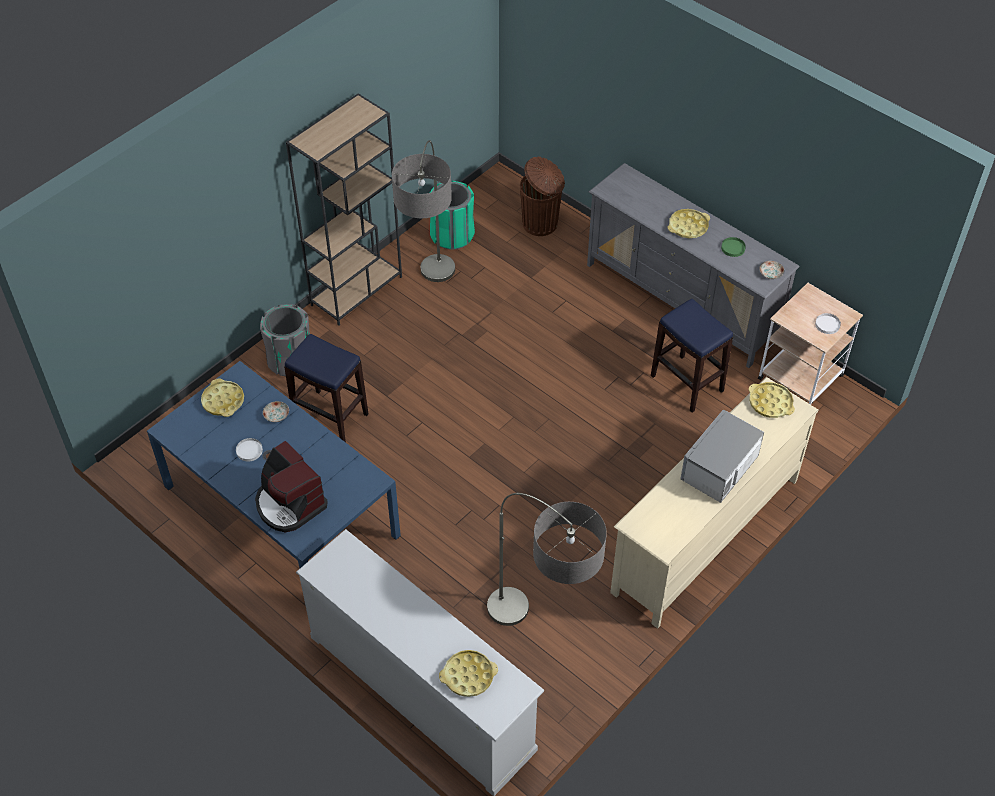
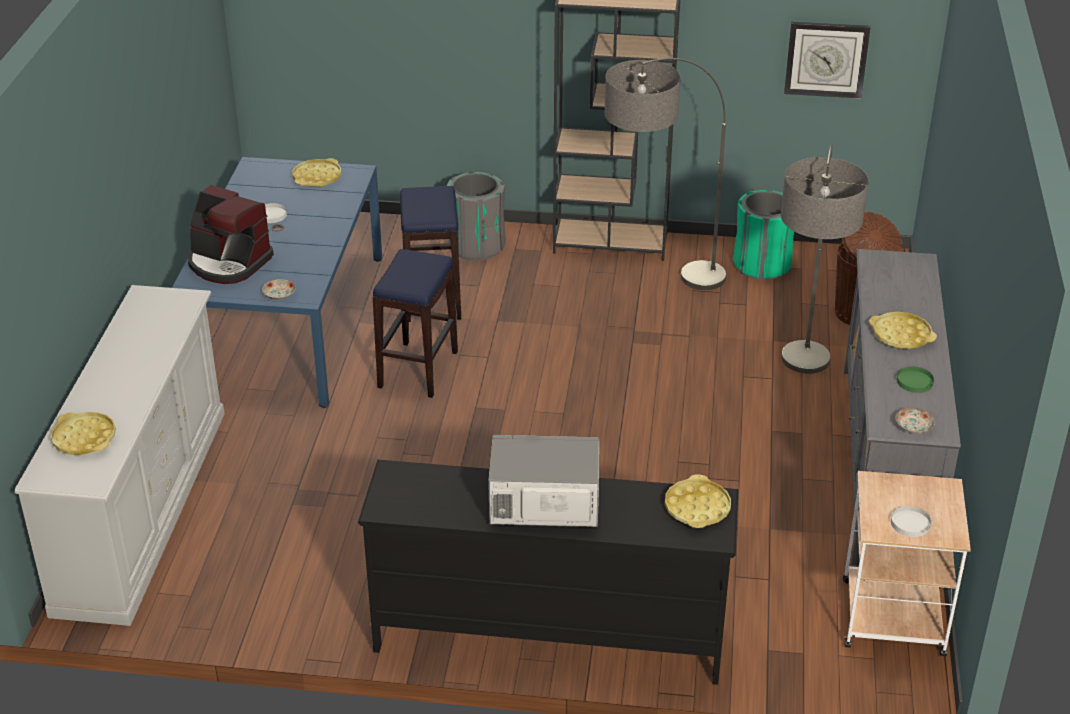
camera: 55 degrees right, 15 degrees down
coffee machine [255,441,328,533] -> coffee machine turned 75 degrees counterclockwise [188,185,274,284]
plate [263,401,289,422] -> plate moved to [262,279,296,300]
floor lamp [487,493,607,626] -> floor lamp moved to [781,144,869,374]
beige dresser [610,377,818,629] -> black dresser [358,460,739,685]
stool [651,299,733,413] -> stool moved to [373,249,458,398]
none -> wall clock [784,22,870,98]

